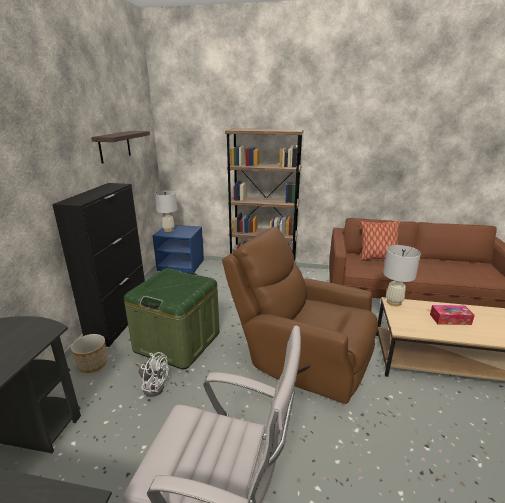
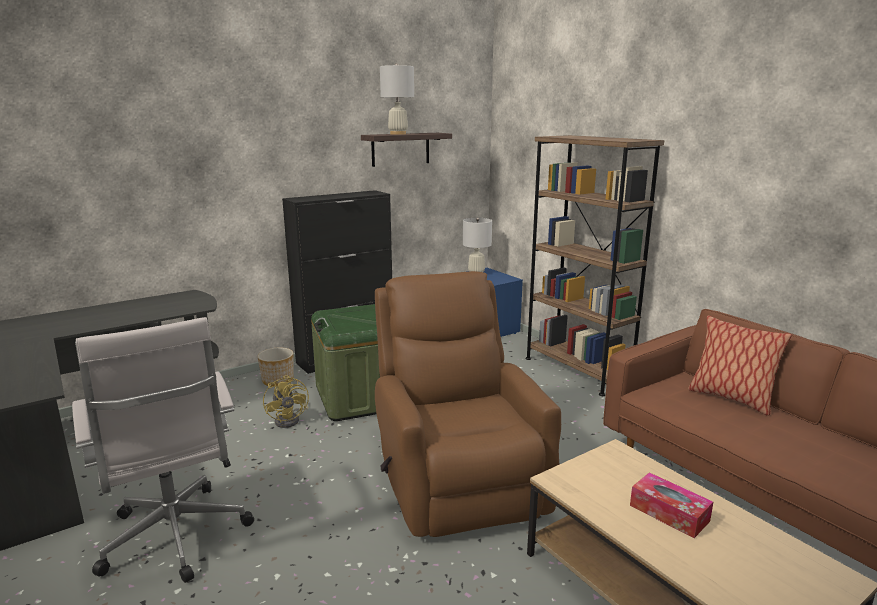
camera: 45 degrees right, 5 degrees down
white fan [135,352,169,397] -> yellow fan [263,375,309,428]
white table lamp [383,245,421,306] -> white table lamp moved to [380,63,414,135]

